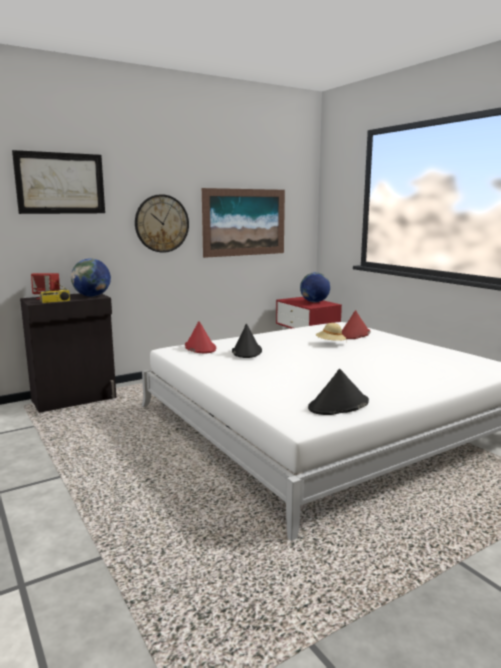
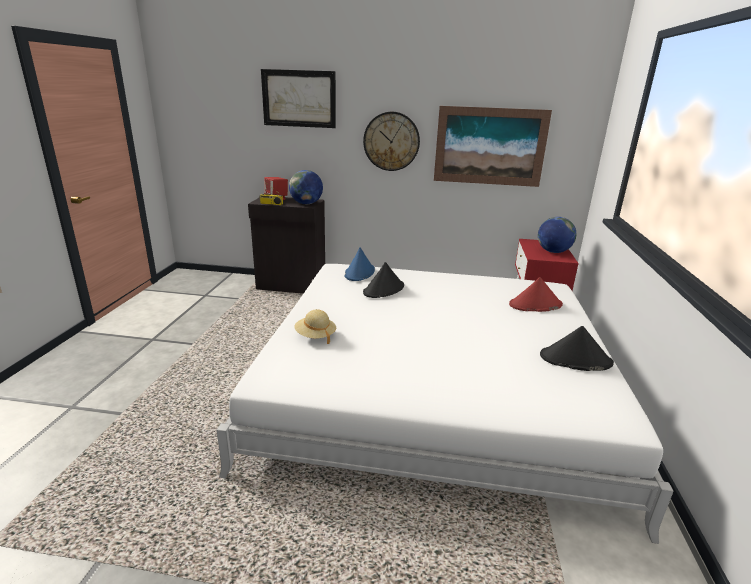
camera: 40 degrees right, 10 degrees up
red hat [185,321,216,354] -> blue hat [344,247,375,281]
black hat [308,369,369,415] -> black hat moved to [540,326,614,371]
beige hat [316,323,346,341] -> beige hat moved to [294,309,336,344]

